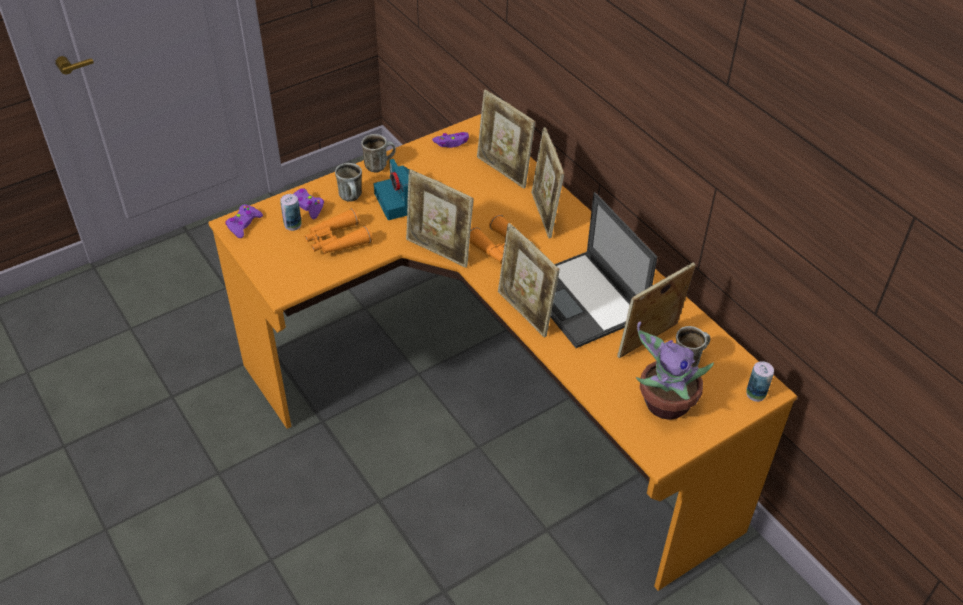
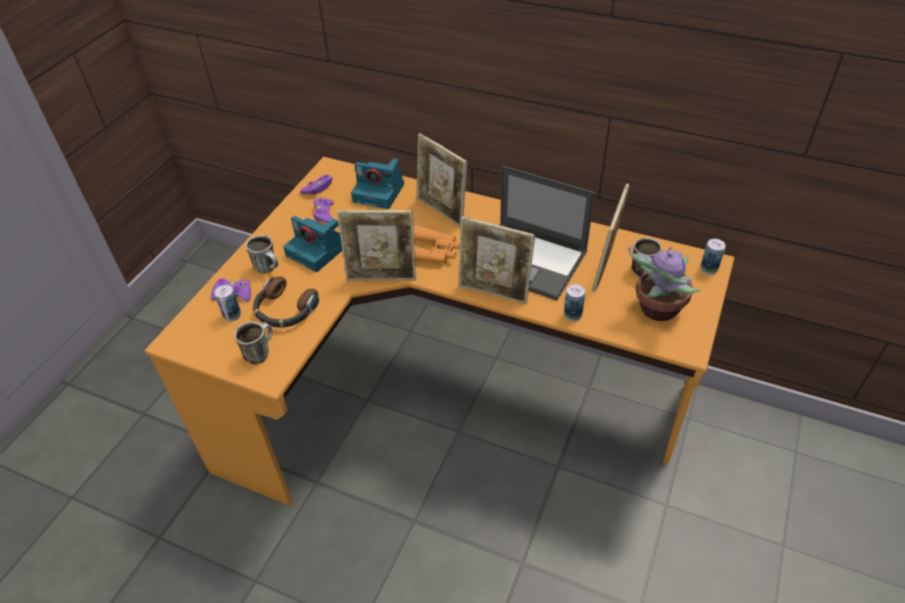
camera: 30 degrees left, 0 degrees up
purple game controller [225,204,263,238] -> purple game controller moved to [313,198,334,223]
orange binoculars [305,208,372,254] -> headphones [253,276,319,328]
mug [361,134,396,173] -> mug moved to [234,322,273,364]
picture frame [477,90,535,189] -> camera [351,158,404,209]
none -> can [564,284,585,322]

